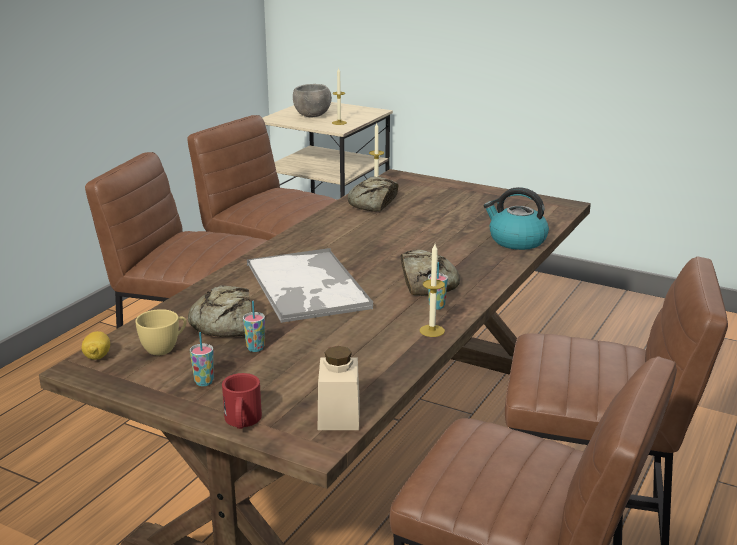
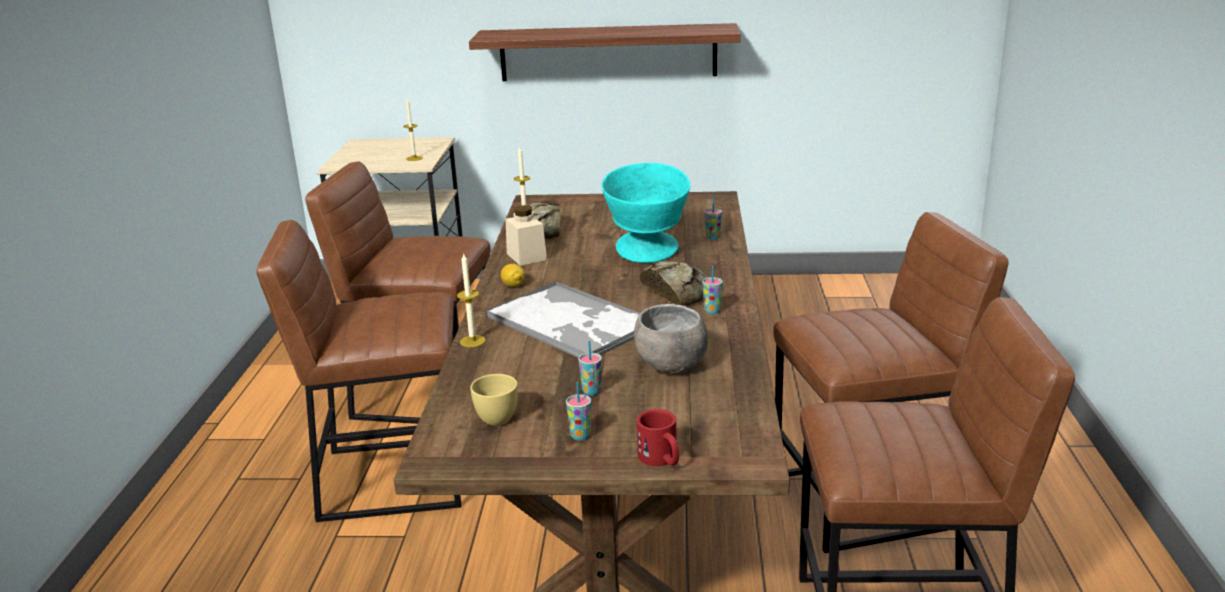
camera: 25 degrees left, 0 degrees up
lemon [82,331,110,360] -> lemon moved to [501,264,525,287]
bread [188,285,251,337] -> none
grey bowl [293,84,332,118] -> grey bowl moved to [634,304,708,373]
beige jar [318,346,360,430] -> beige jar moved to [505,205,547,266]
candle [420,244,445,337] -> candle moved to [457,253,486,347]
kettle [483,187,549,250] -> cup [705,198,722,240]
none -> shelf [469,23,741,81]
none -> turquoise bowl [601,163,690,263]

